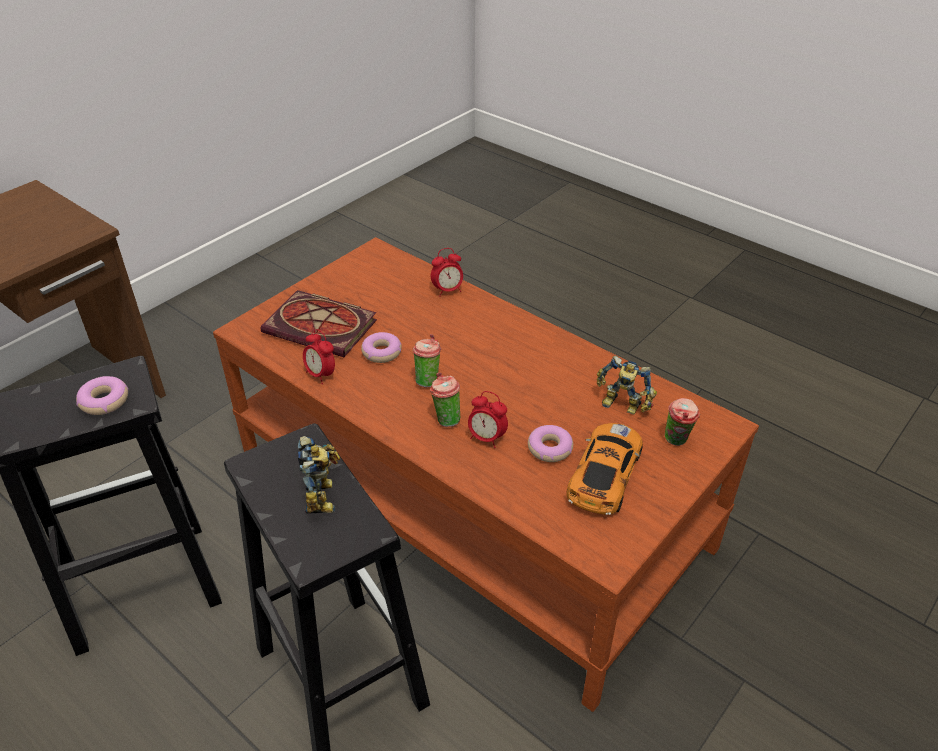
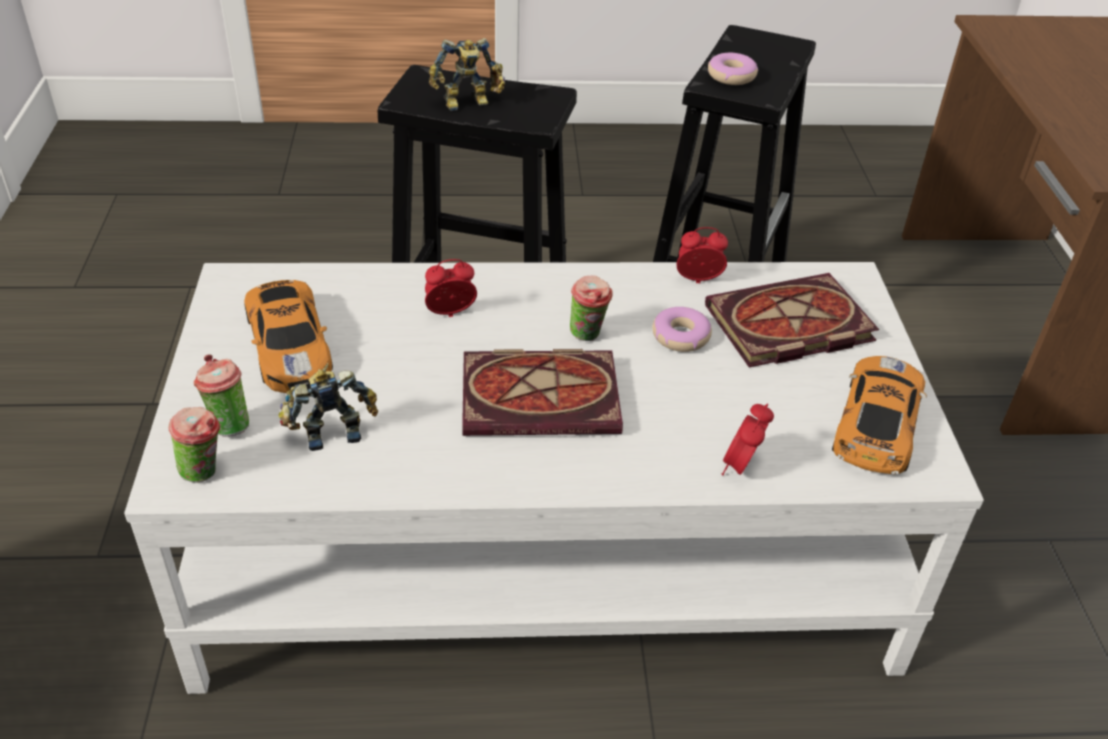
camera: 135 degrees right, 0 degrees up
brown coffee table [213,237,759,712] -> white coffee table [124,262,984,694]
toy robot [298,436,340,514] -> toy robot turned 60 degrees counterclockwise [429,38,505,111]
cup [430,372,460,427] -> cup moved to [169,407,220,482]
donut [528,425,573,462] -> none
none -> book [462,349,623,436]
none -> toy car [832,356,927,474]

